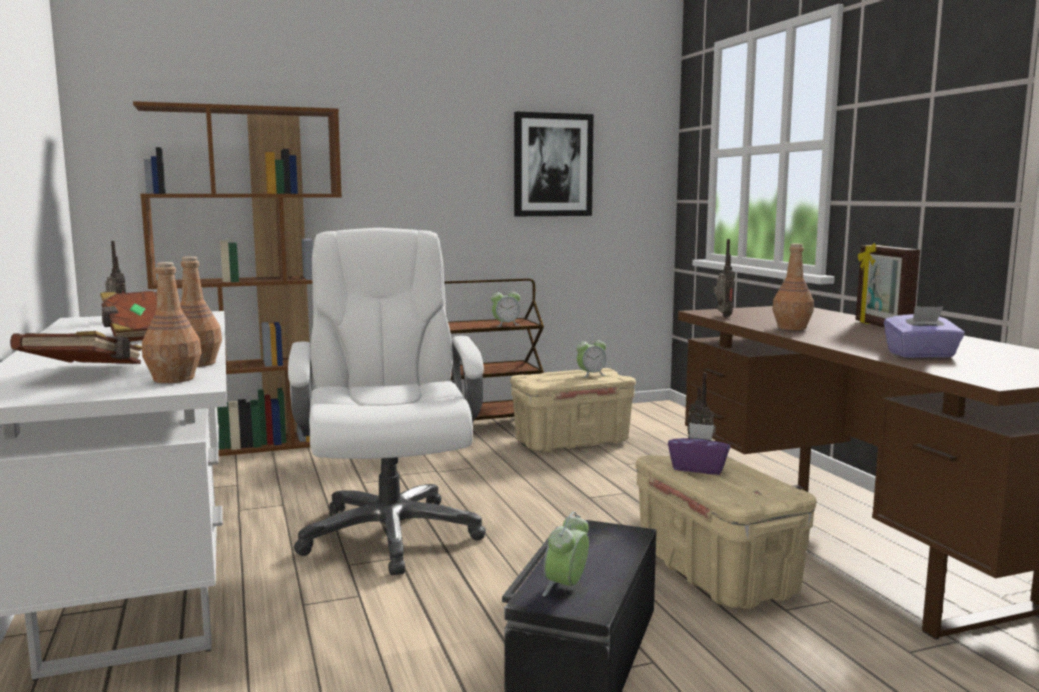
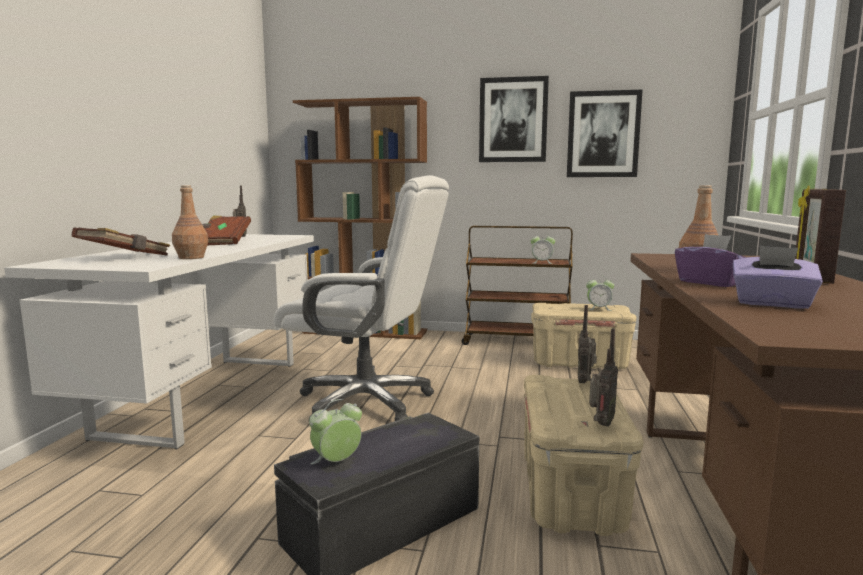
camera: 30 degrees right, 0 degrees up
brown bottle [142,262,201,383] -> none
white office chair [288,228,486,575] -> white office chair turned 90 degrees clockwise [274,175,449,421]
purple tissue box [668,422,731,475] -> purple tissue box moved to [675,234,746,287]
radio [714,239,734,317] -> radio moved to [589,328,618,427]
none -> picture [479,76,549,162]

